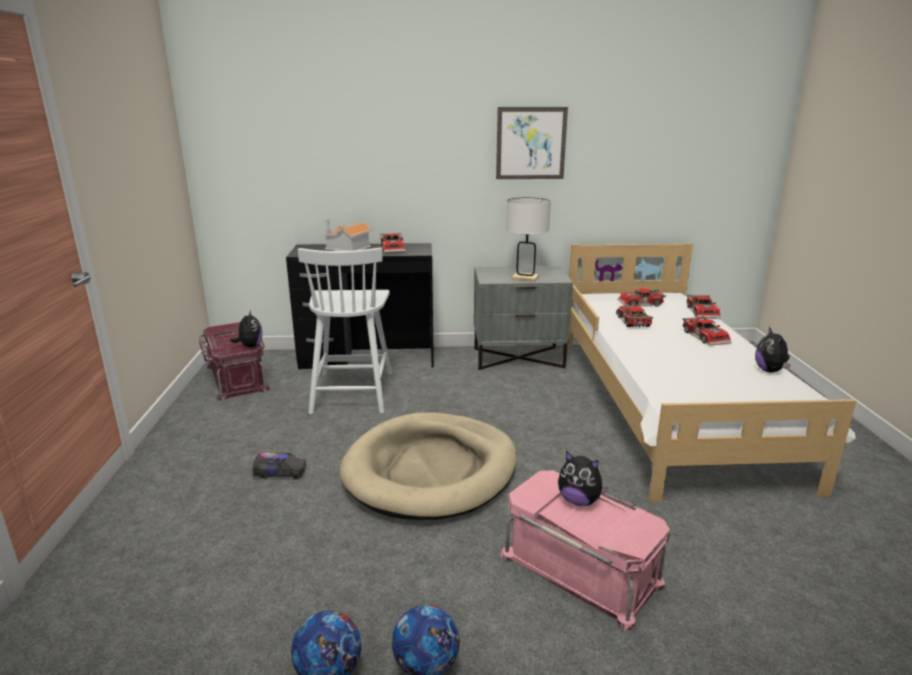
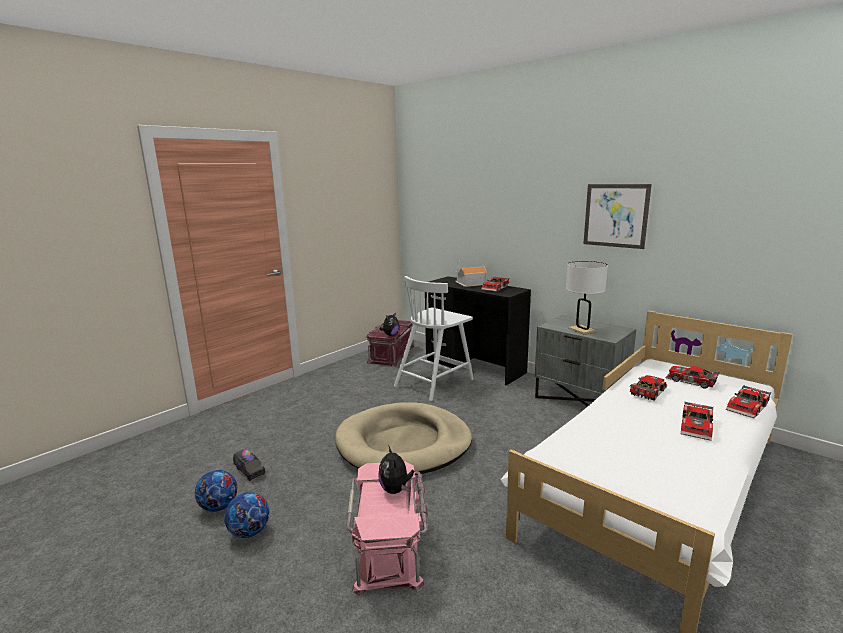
camera: 45 degrees right, 5 degrees down
toy truck [253,452,307,480] -> toy truck moved to [233,449,265,481]
plush toy [755,327,791,373] -> none

